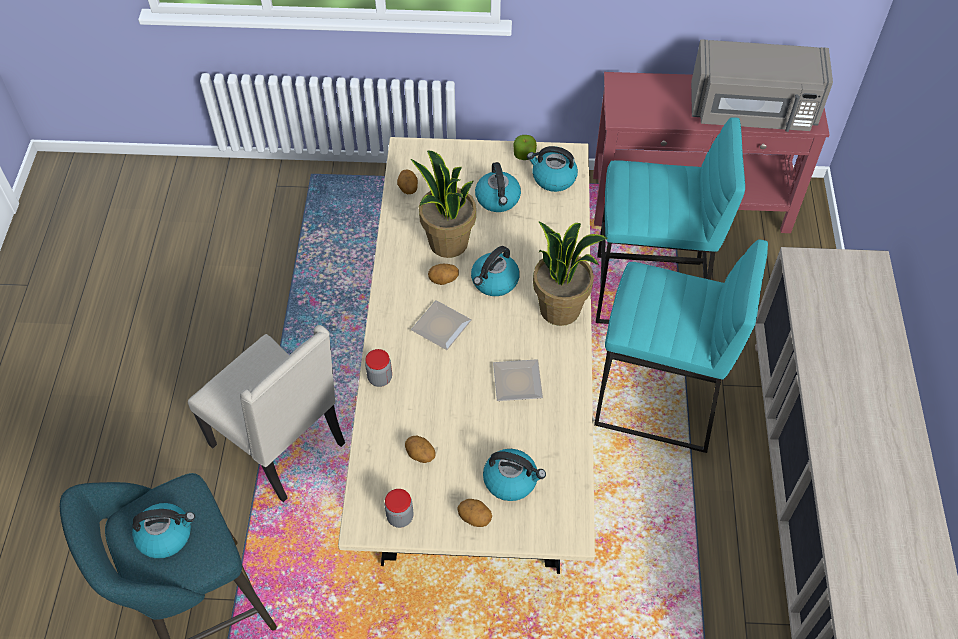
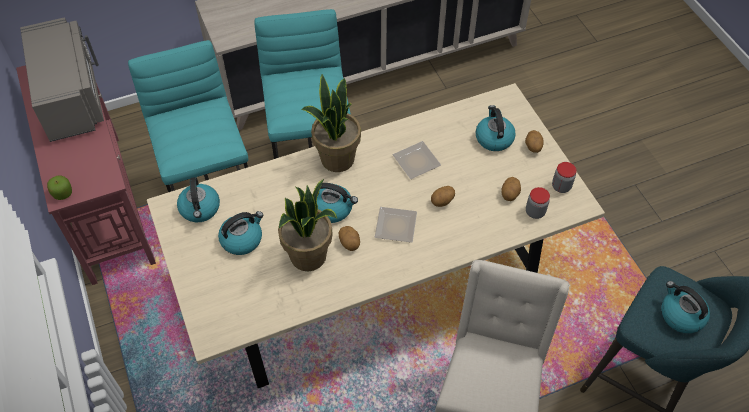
camera: 115 degrees left, 0 degrees up
jar [365,349,392,387] -> jar moved to [526,187,550,219]
potato [397,169,418,194] -> potato moved to [431,186,455,207]
apple [514,135,537,160] -> apple moved to [47,176,72,200]

